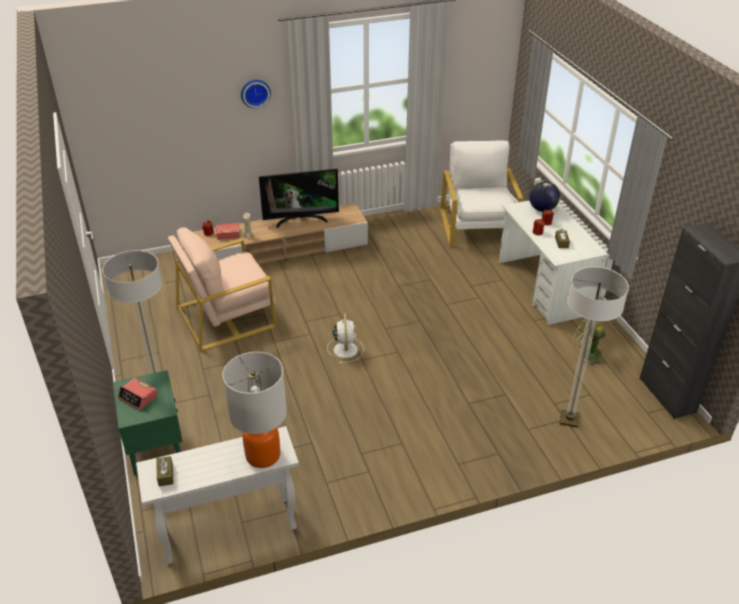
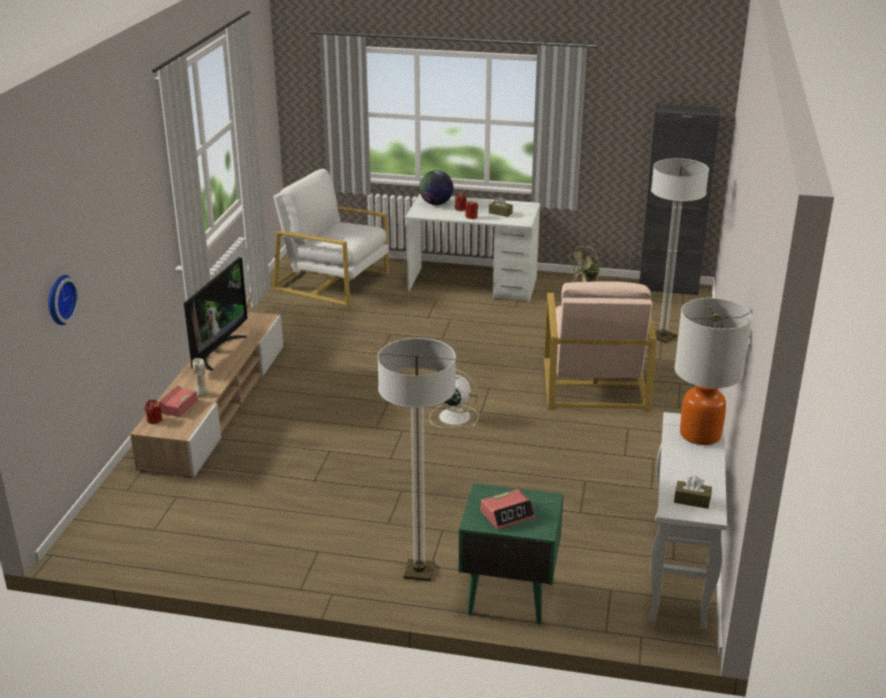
camera: 60 degrees left, 10 degrees down
beige armchair [168,228,276,352] -> beige armchair moved to [544,281,657,412]
wall clock [241,80,271,108] -> wall clock moved to [48,275,79,325]

